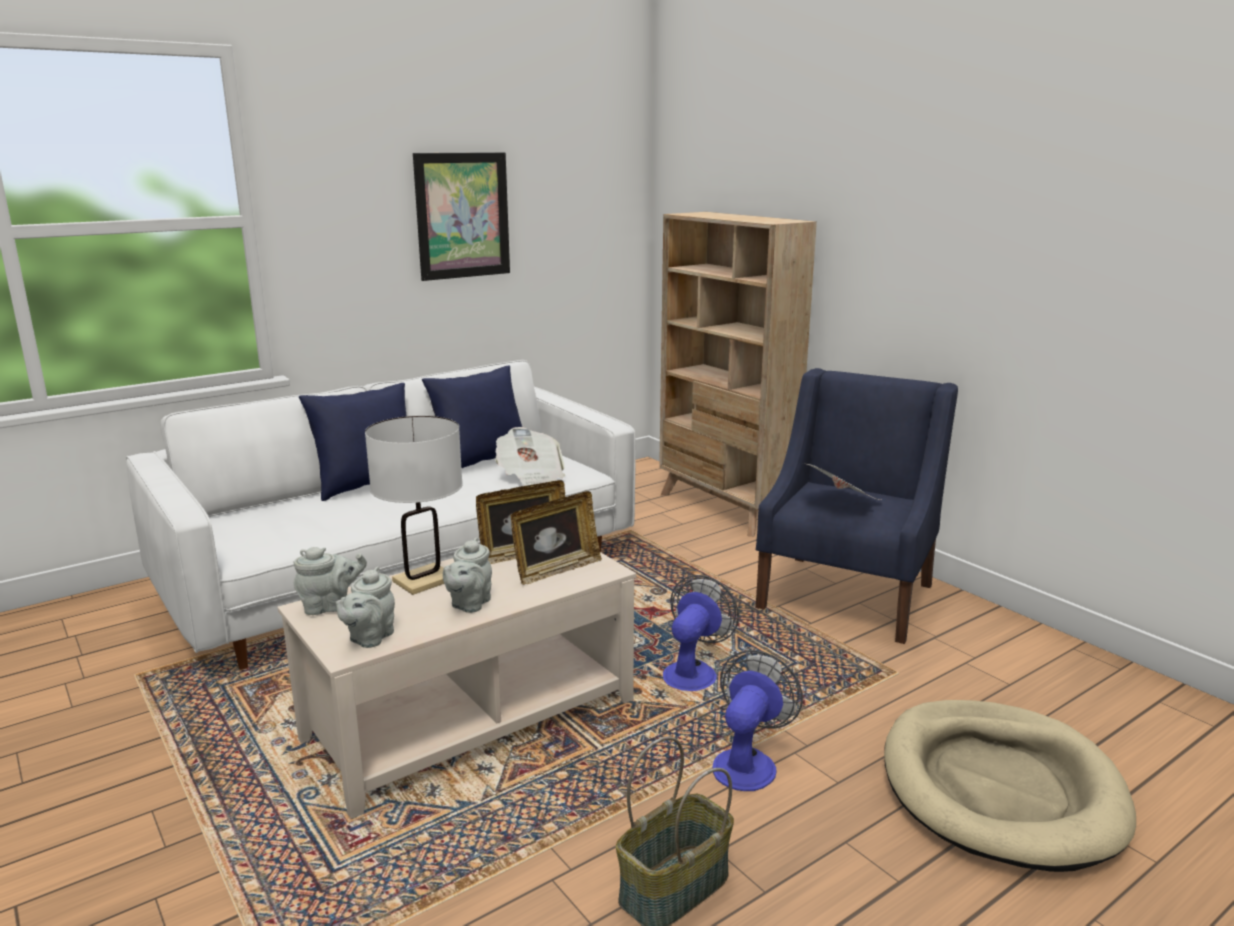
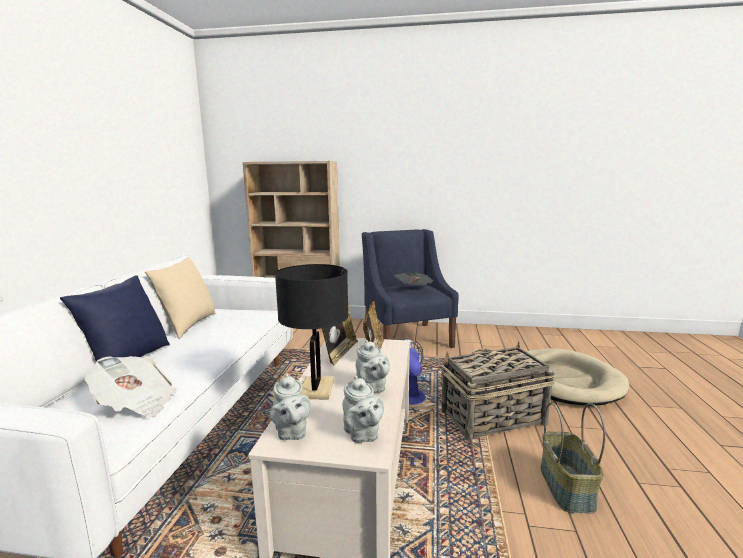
camera: 45 degrees left, 5 degrees down
grey teapot [294,547,367,615] -> grey teapot turned 135 degrees clockwise [270,373,311,440]
white table lamp [365,416,463,595] -> black table lamp [275,264,348,400]
picture [413,152,510,281] -> none
blue pillow [422,366,522,469] -> beige pillow [145,257,216,339]
newspaper [495,427,565,486] -> newspaper moved to [85,356,177,417]
fan [713,650,803,791] -> basket [441,341,555,441]

